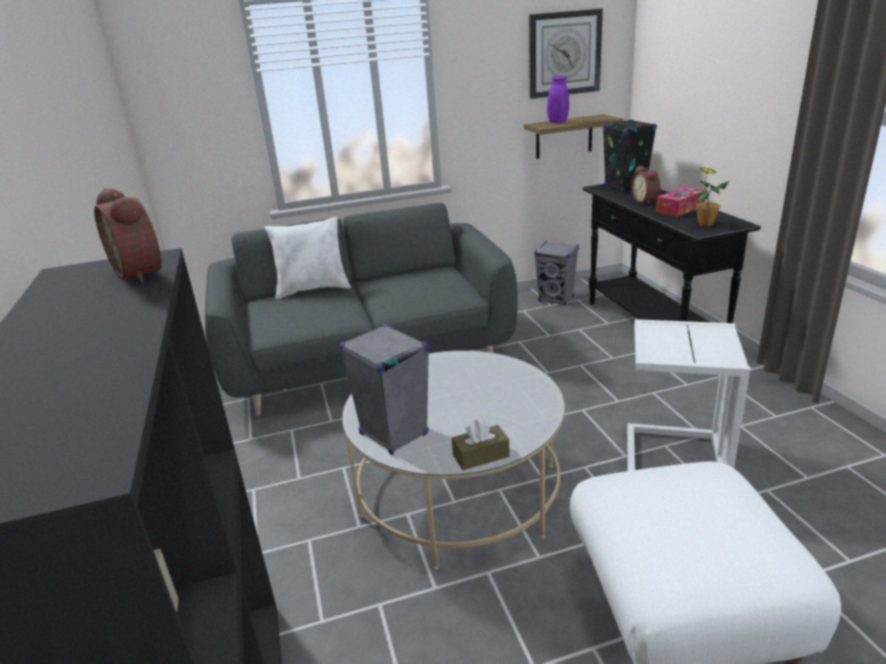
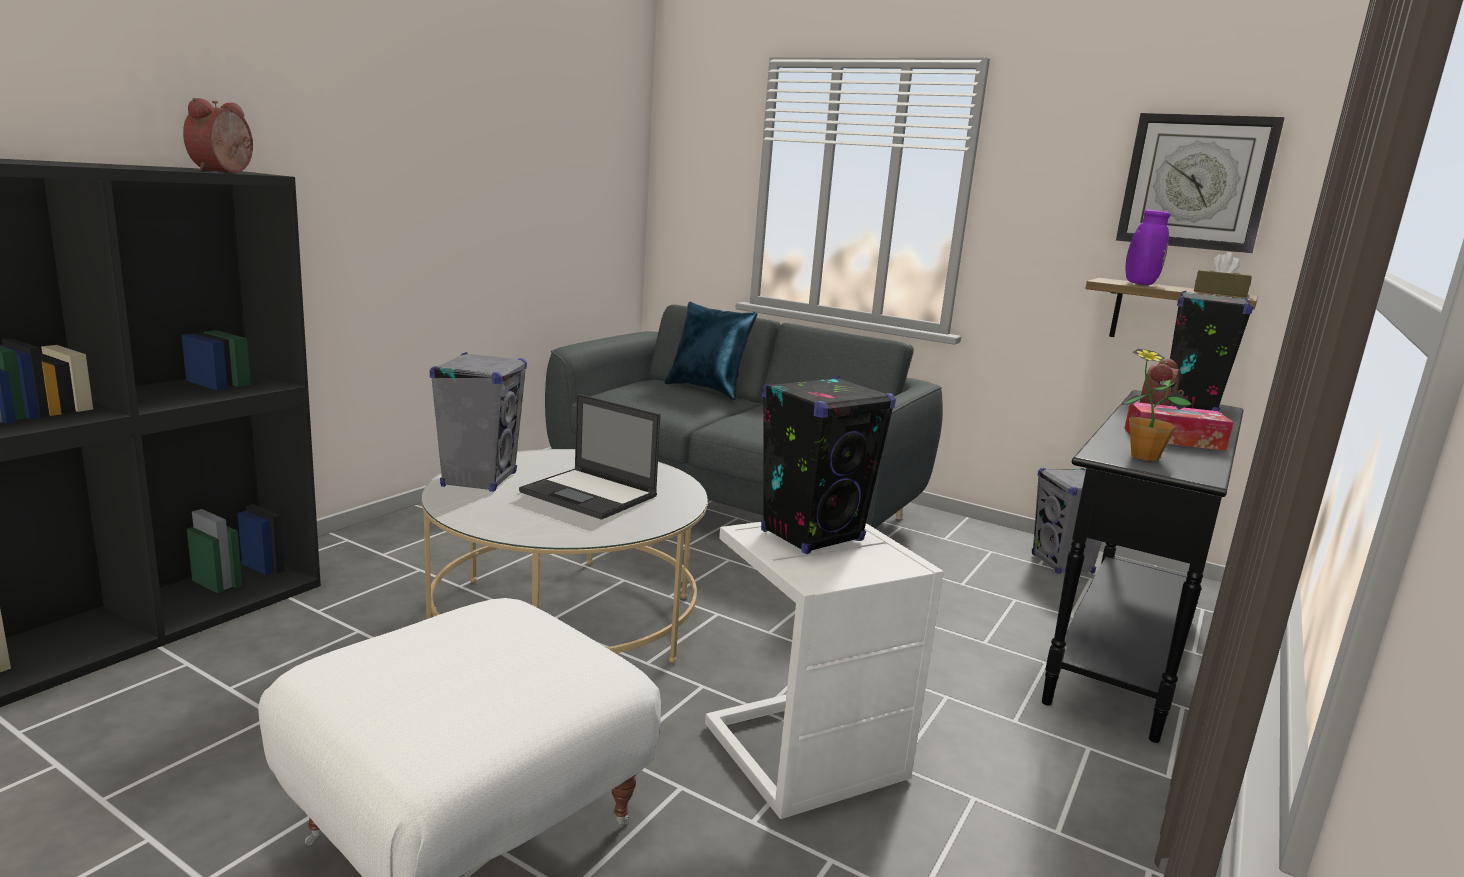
camera: 45 degrees right, 10 degrees down
white pillow [265,217,351,300] -> blue pillow [664,302,758,400]
brown tissue box [452,418,510,470] -> brown tissue box moved to [1194,252,1252,297]
none -> laptop [519,394,661,520]
none -> black speaker [761,376,896,554]

